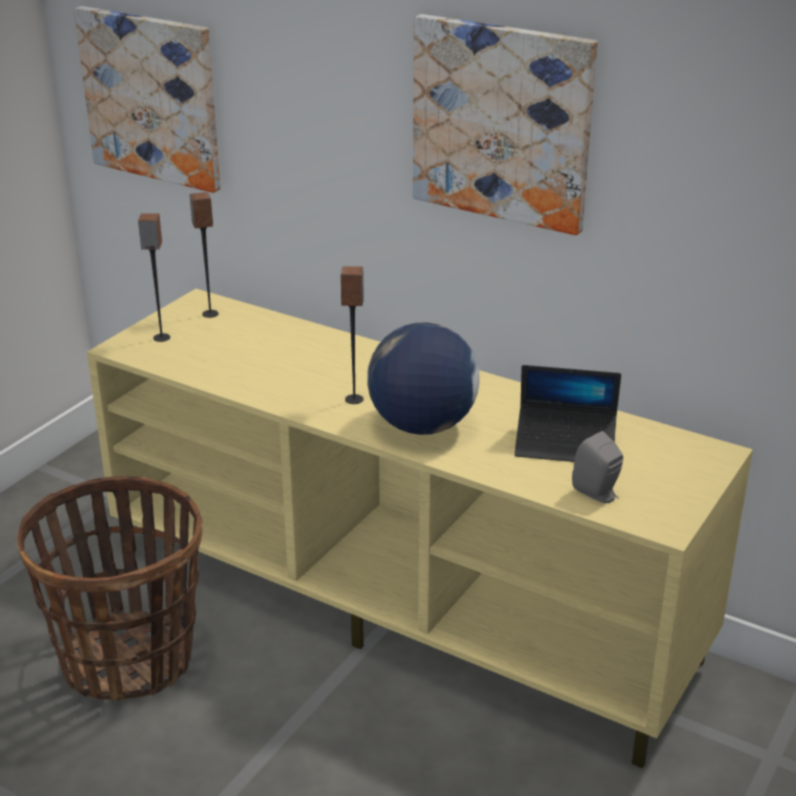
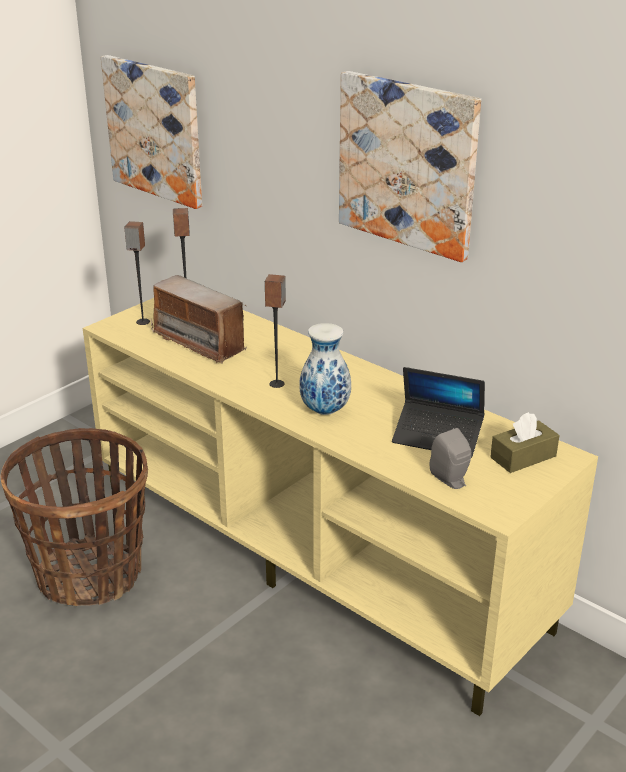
camera: 10 degrees right, 0 degrees up
globe [367,322,480,435] -> vase [299,323,351,415]
none -> radio [151,275,247,364]
none -> brown tissue box [490,412,559,473]

